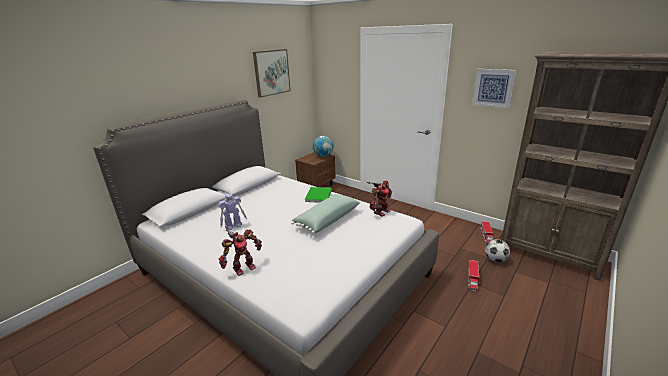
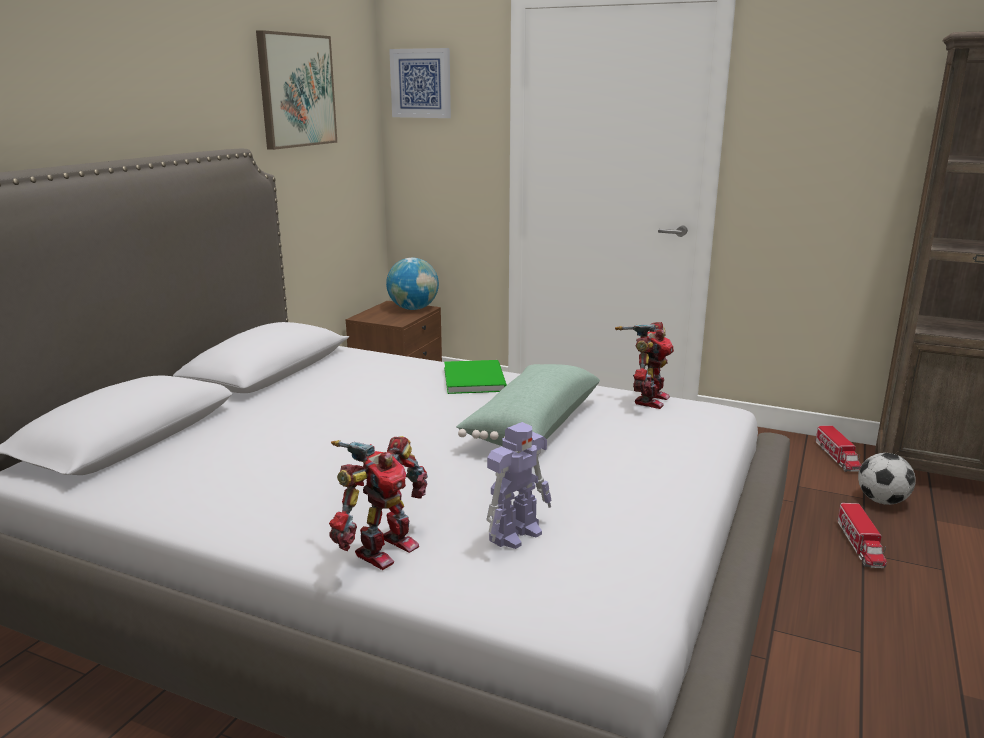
camera: 15 degrees left, 5 degrees down
toy robot [219,194,247,230] -> toy robot moved to [486,422,552,549]
picture [472,69,516,108] -> picture moved to [389,48,451,118]

